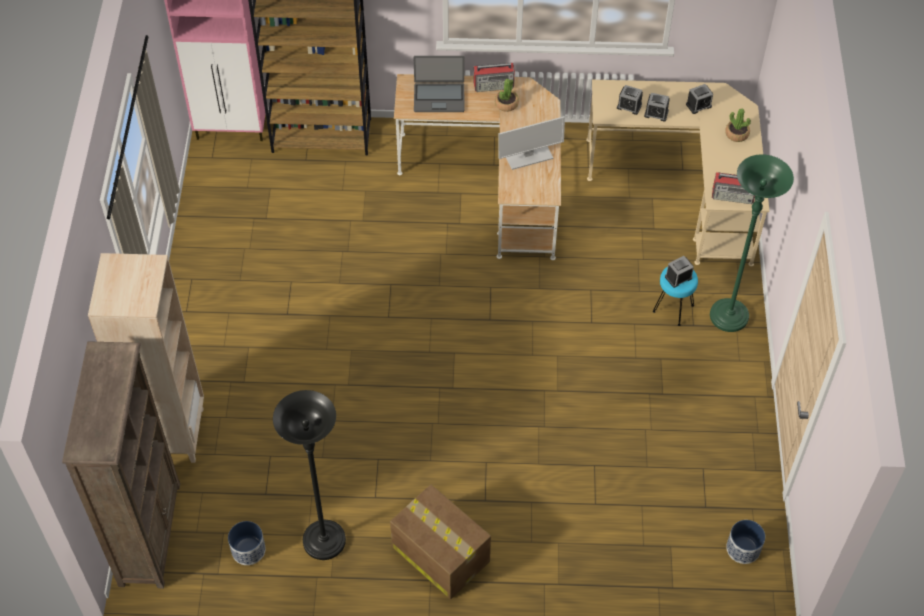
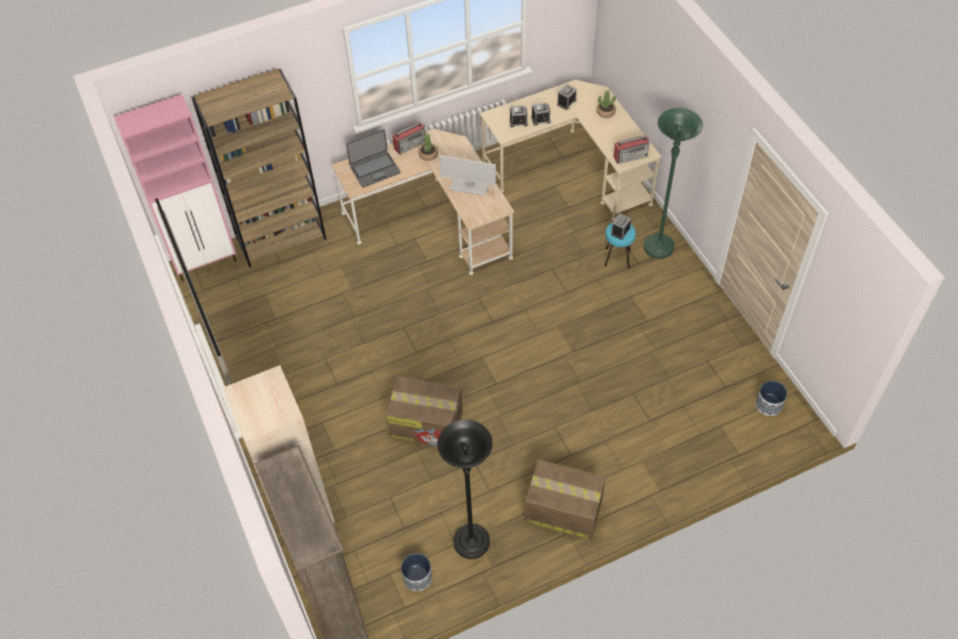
camera: 25 degrees left, 0 degrees up
monitor [498,116,565,170] -> monitor turned 60 degrees clockwise [440,155,496,196]
none -> cardboard box [386,376,463,446]

